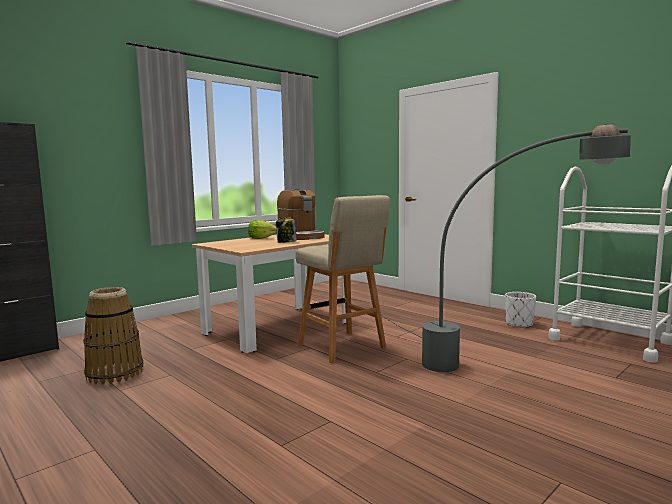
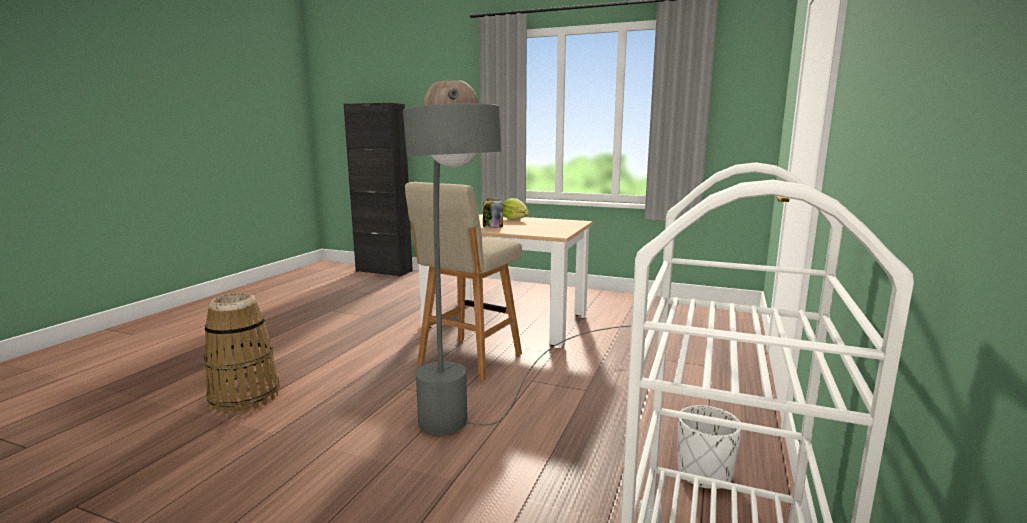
camera: 65 degrees right, 5 degrees up
basket [83,287,143,385] -> basket moved to [204,293,280,413]
coffee machine [277,189,325,240] -> none

